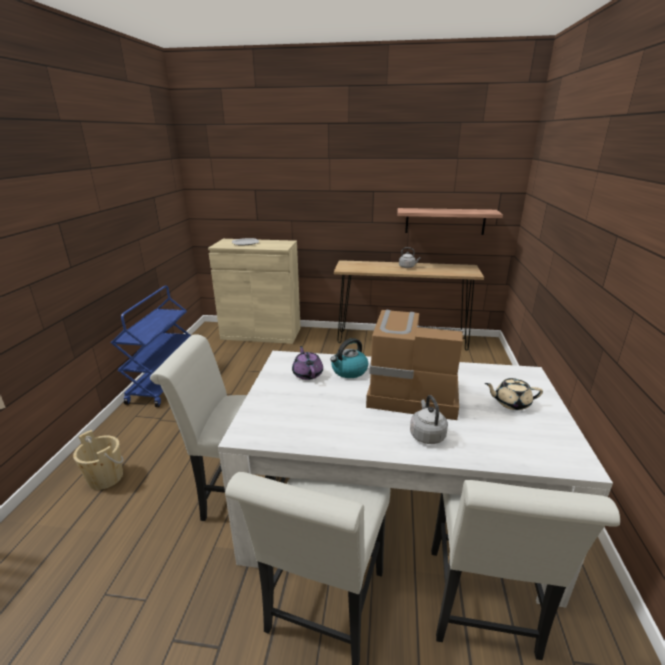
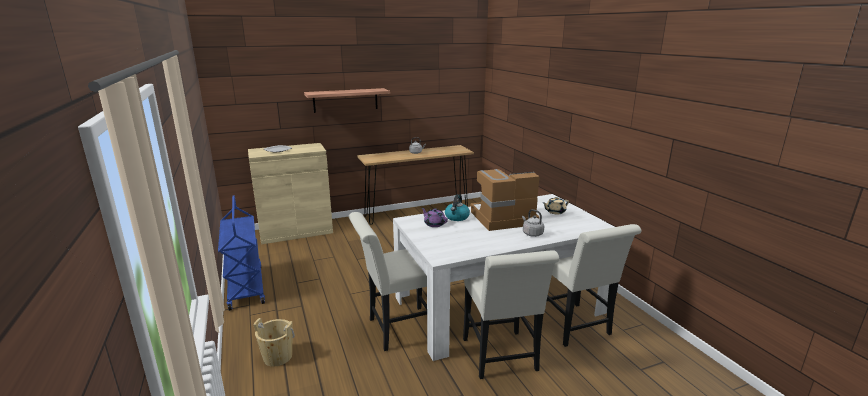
camera: 30 degrees left, 5 degrees down
shelf [398,208,503,235] -> shelf moved to [304,88,390,113]

